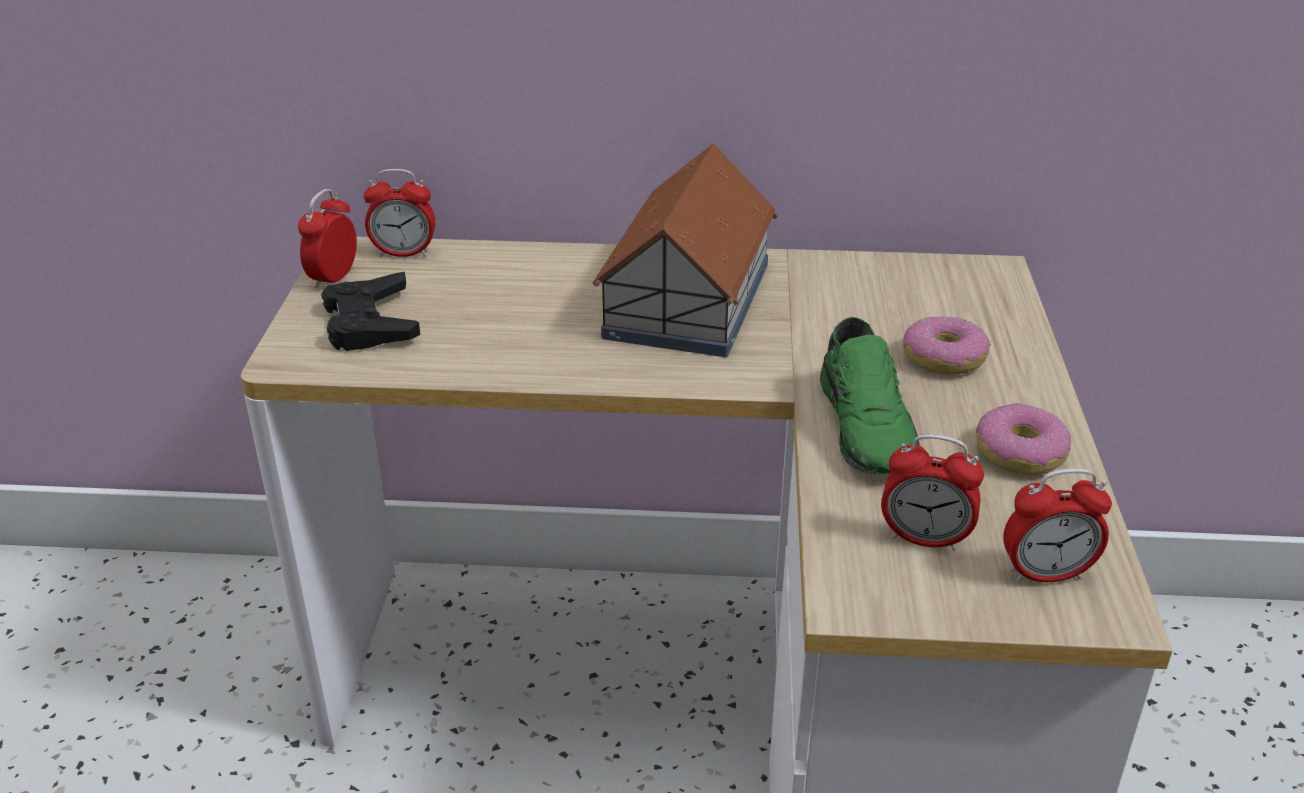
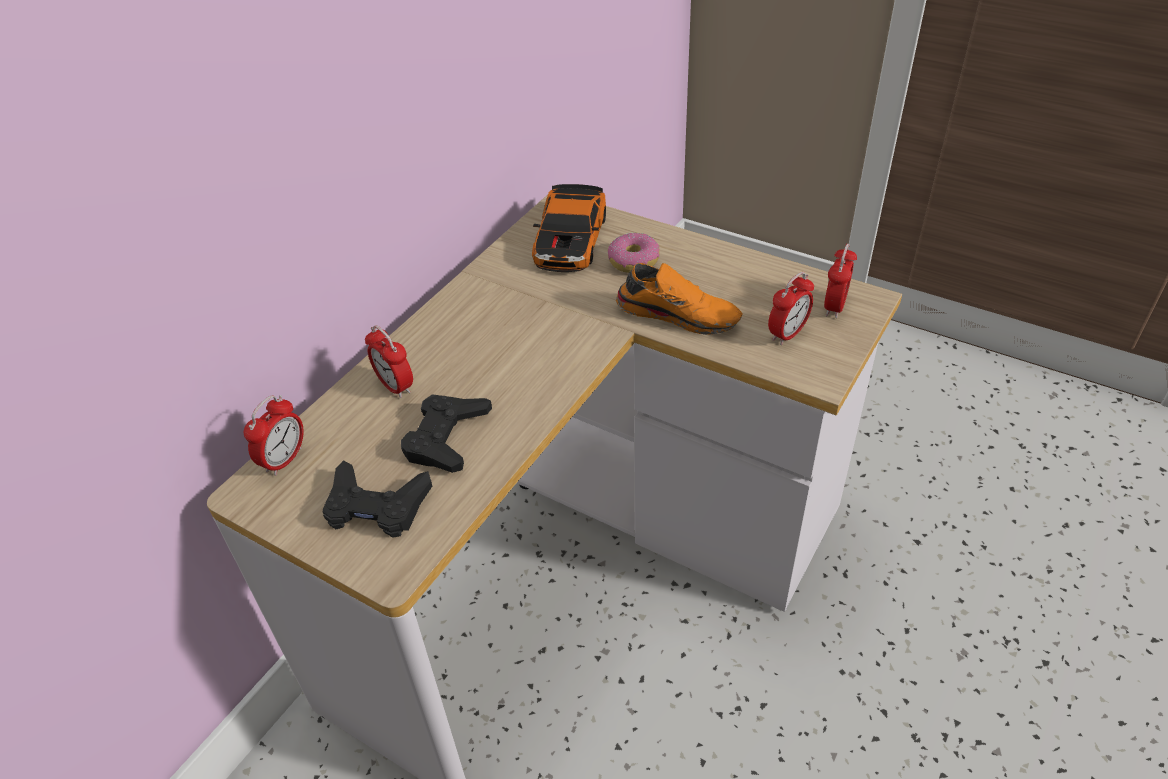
camera: 60 degrees left, 10 degrees up
alarm clock [298,189,357,288] -> alarm clock moved to [365,325,413,398]
toy house [593,143,778,357] -> none
green shoe [820,317,920,474] -> orange shoe [616,263,743,335]
donut [976,403,1071,476] -> none
none -> black game controller [401,395,492,473]
none -> toy car [532,184,606,272]

